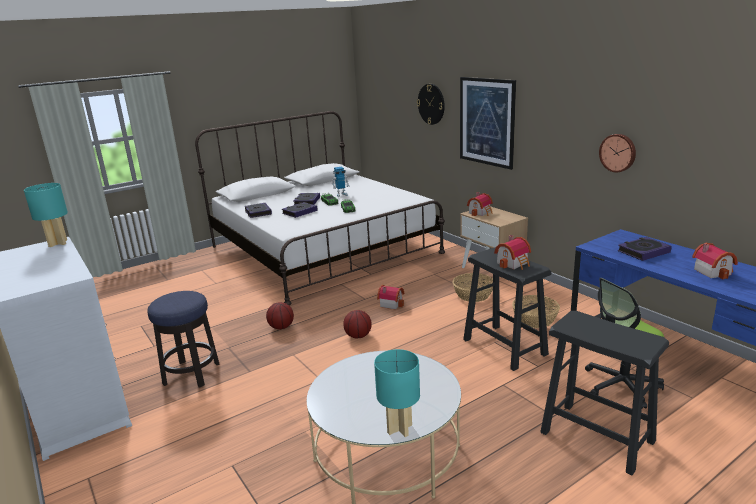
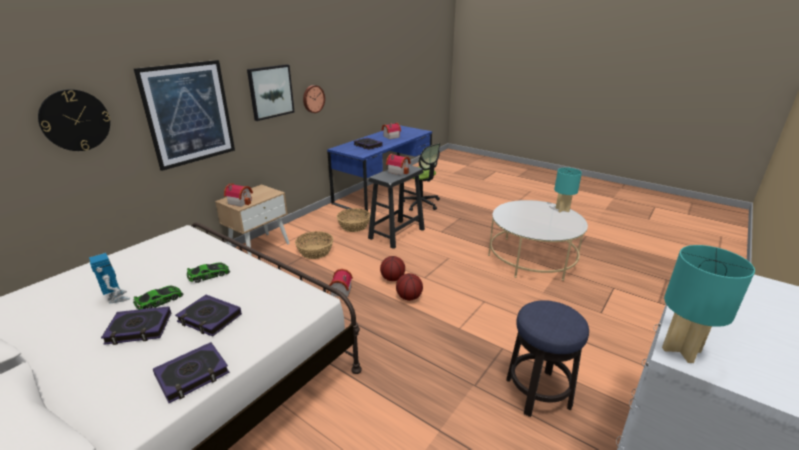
camera: 110 degrees left, 5 degrees up
basketball [266,302,294,329] -> basketball moved to [380,256,405,281]
black stool [540,311,669,475] -> none
none -> picture [247,64,295,121]

